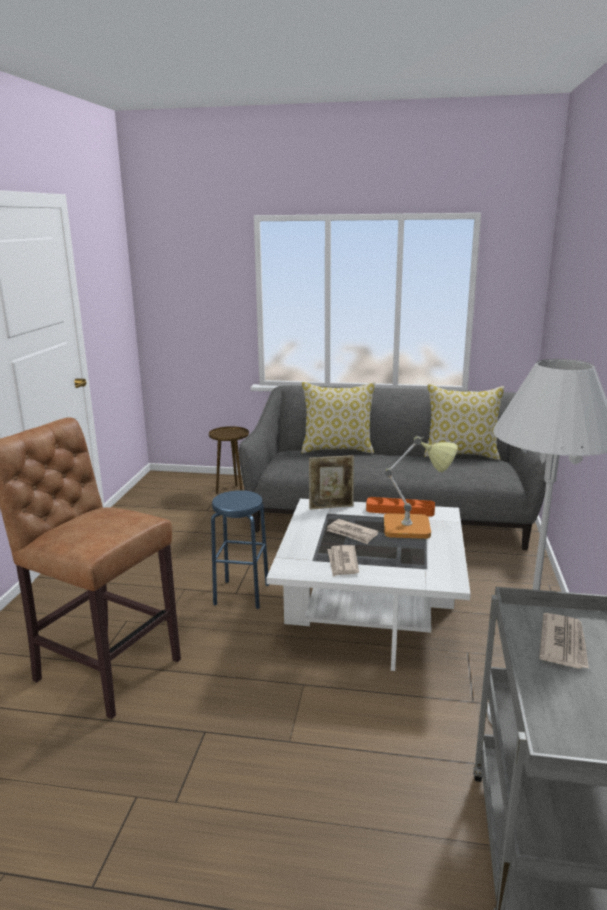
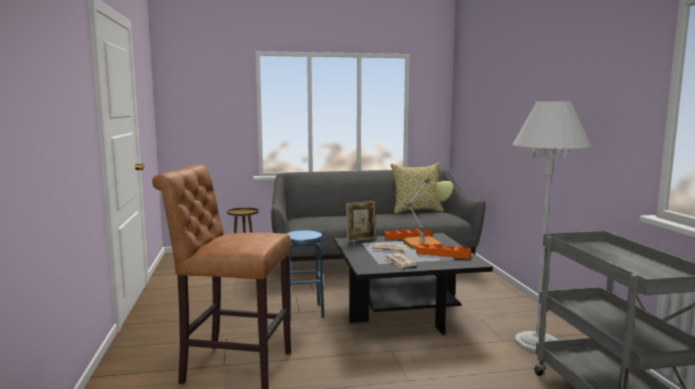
camera: 20 degrees left, 10 degrees down
white coffee table [266,499,470,671] -> black coffee table [334,233,493,335]
pillow [301,382,375,454] -> none
newspaper [539,613,589,669] -> none
none -> orange tray [416,244,471,259]

